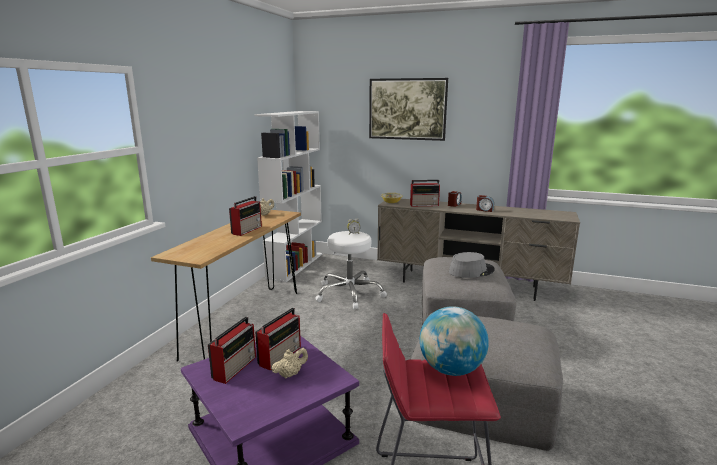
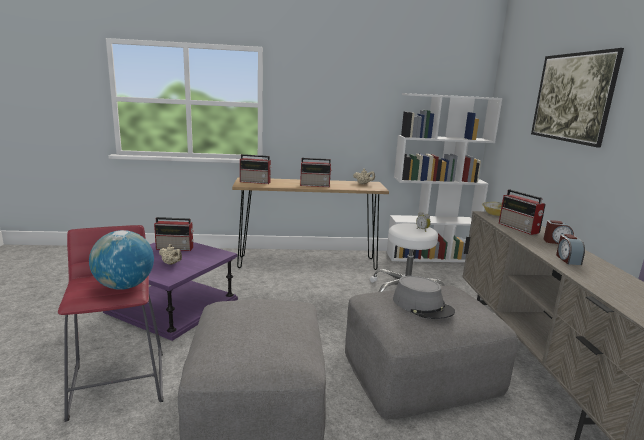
camera: 65 degrees right, 0 degrees up
radio [255,308,301,370] -> radio moved to [240,154,271,184]

